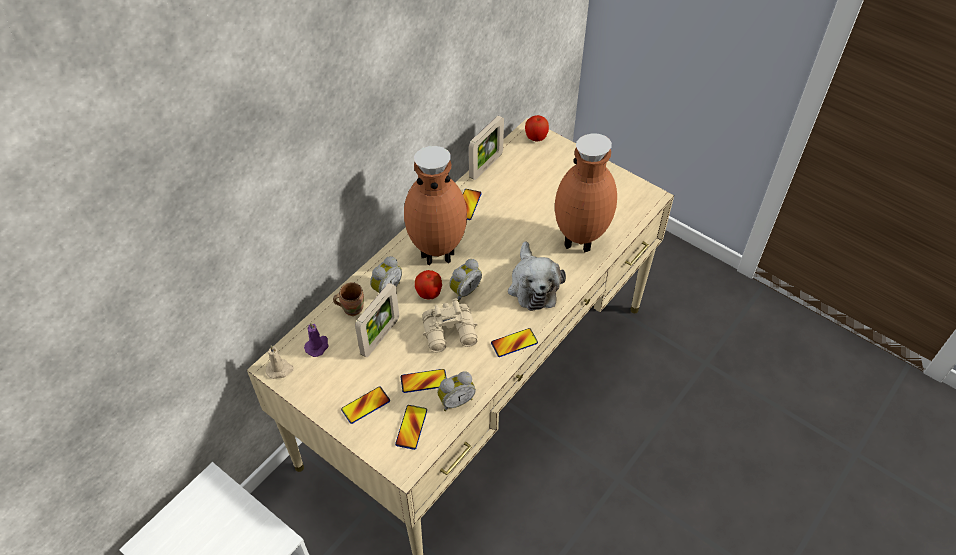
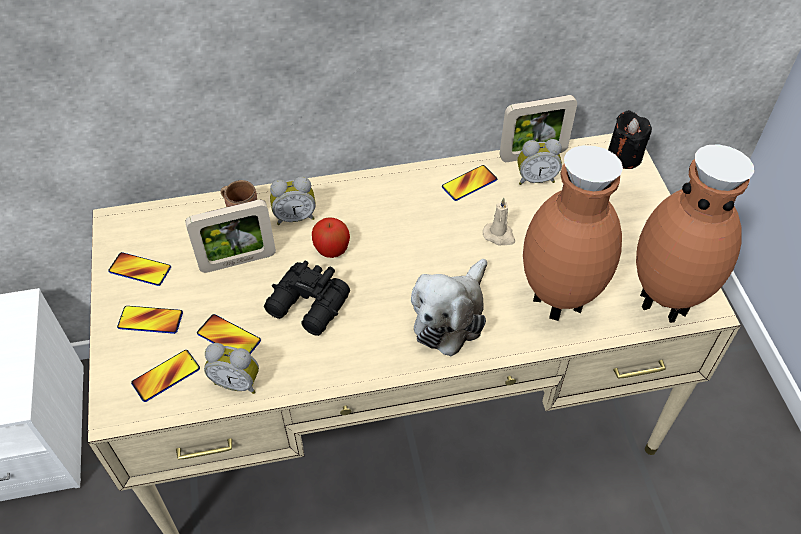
camera: 40 degrees right, 0 degrees up
beige candle [266,346,294,379] -> beige candle moved to [483,198,515,245]
purple candle [304,322,329,357] -> none
brown vase [404,146,467,265] -> brown vase moved to [636,144,754,323]
beige binoculars [422,298,478,353] -> black binoculars [264,261,350,336]
alarm clock [449,259,482,302] -> alarm clock moved to [517,139,562,185]
phone [491,328,538,357] -> phone moved to [108,252,171,286]
apple [525,115,549,141] -> black candle [608,110,652,169]

